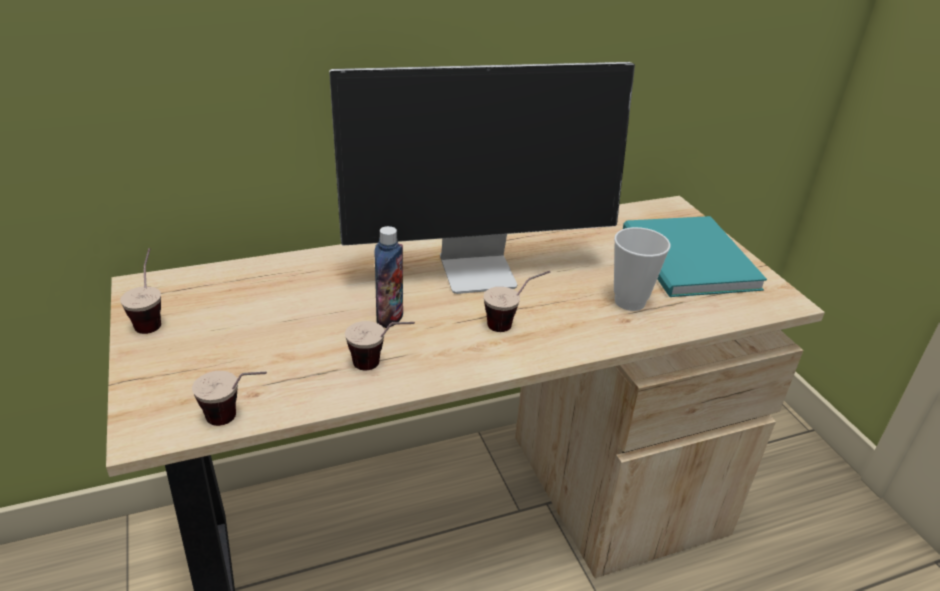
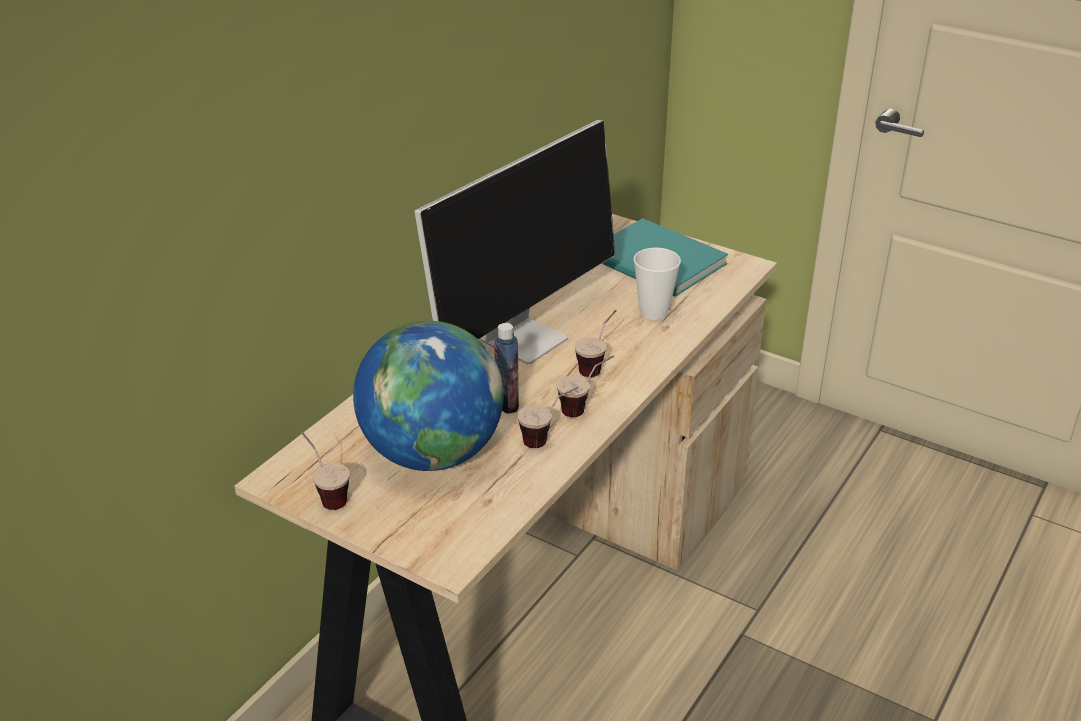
camera: 35 degrees left, 0 degrees up
cup [192,371,267,426] -> cup moved to [557,356,614,417]
none -> globe [353,321,504,471]

